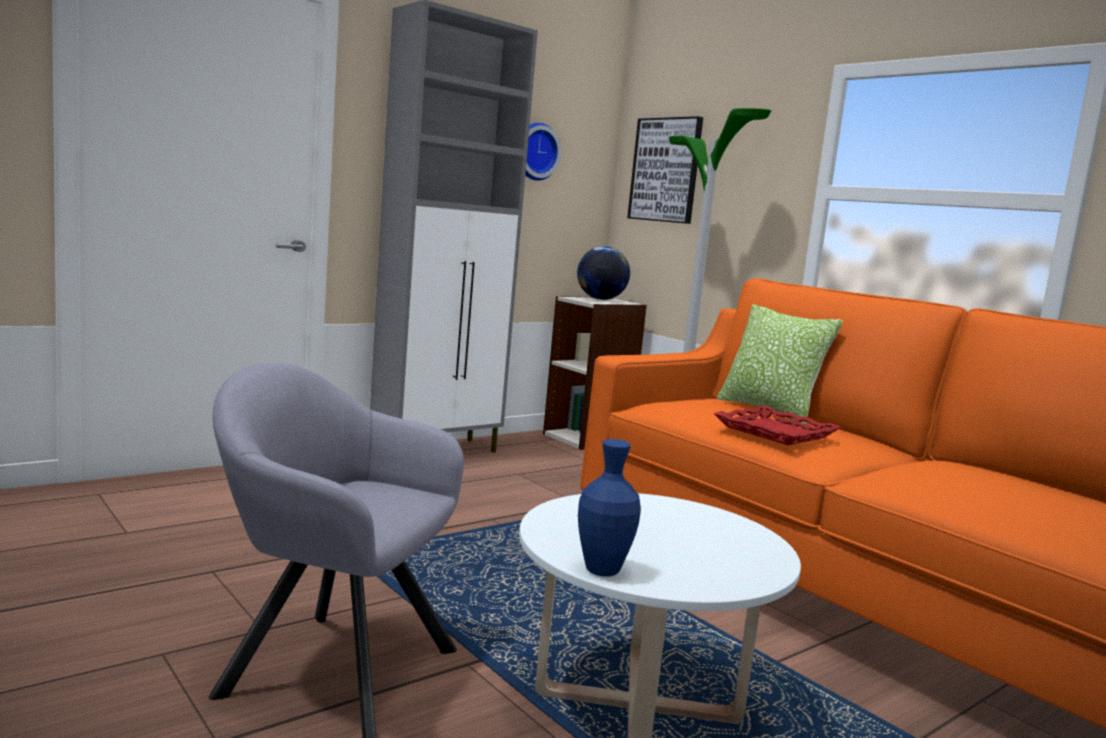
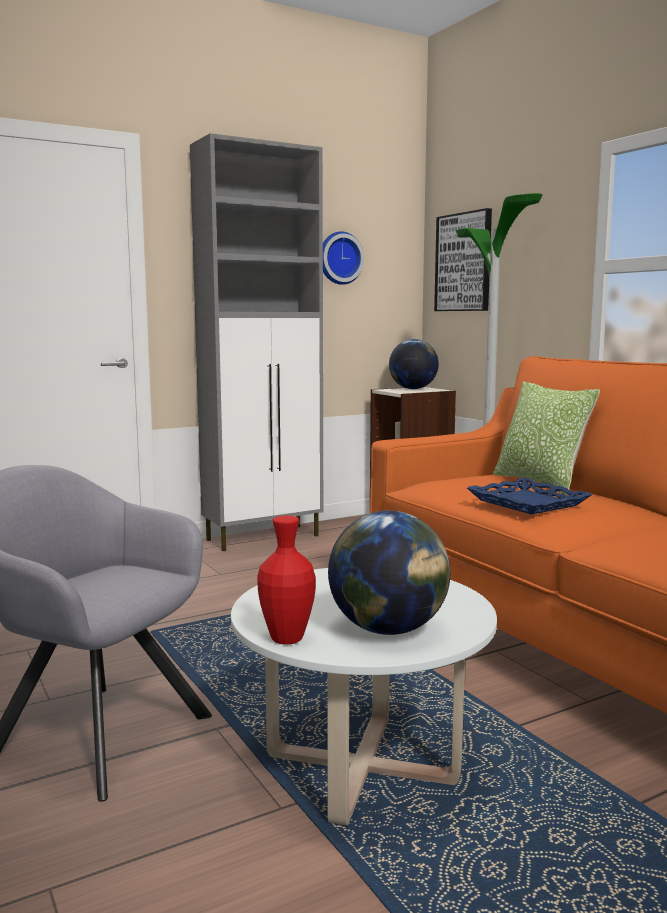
camera: 10 degrees right, 0 degrees up
blue vase [578,439,641,577] -> red vase [257,516,316,645]
red tray [714,405,841,445] -> blue tray [467,478,592,515]
none -> globe [328,511,450,635]

